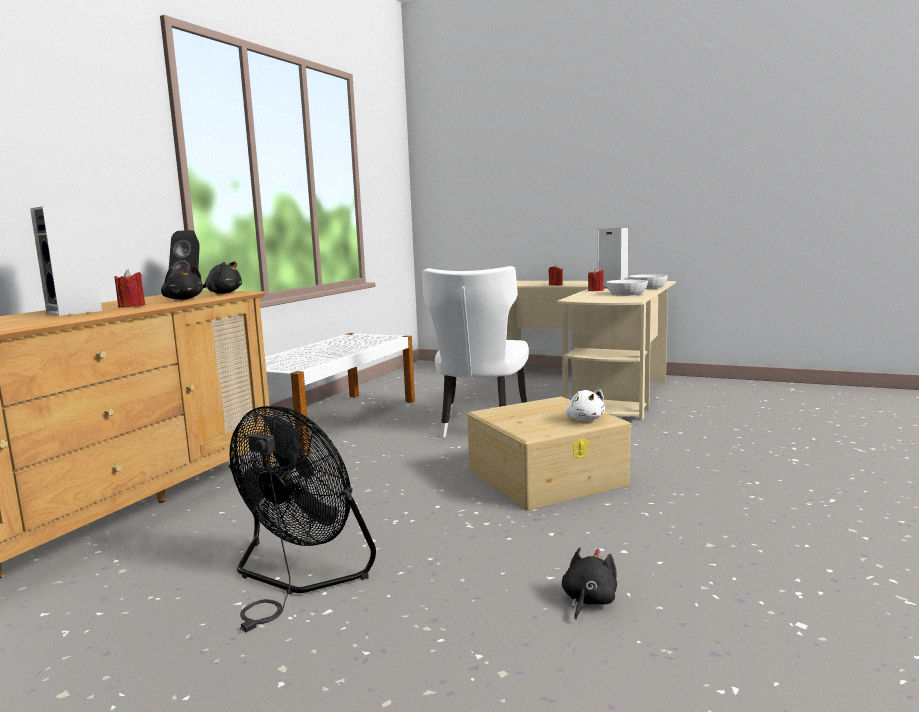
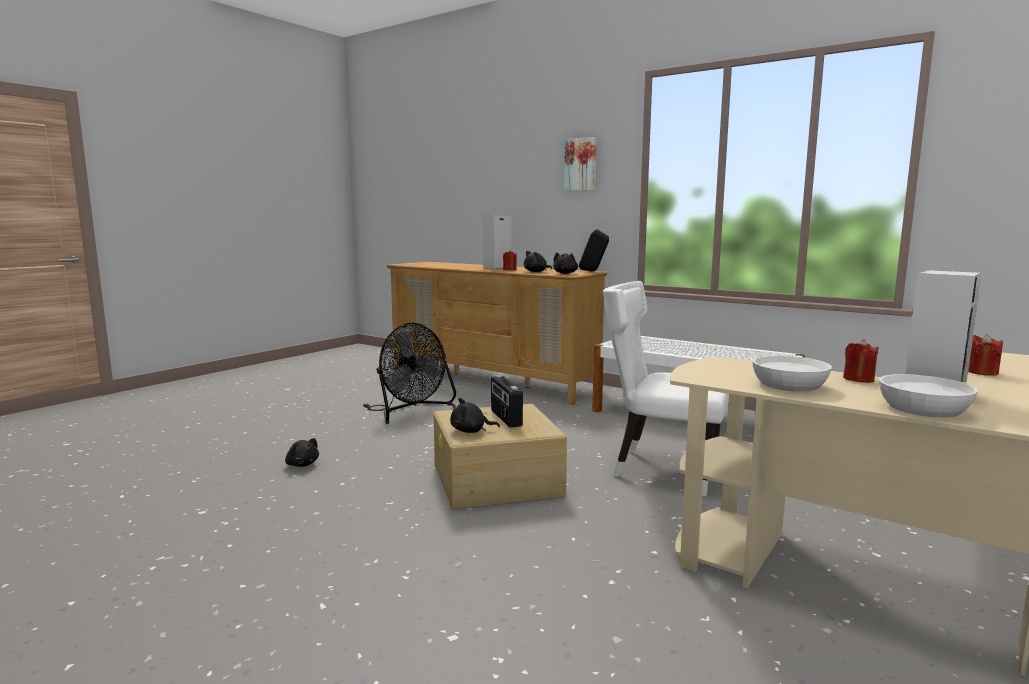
camera: 100 degrees right, 0 degrees up
white plush toy [566,390,605,421] -> black plush toy [450,398,500,433]
none -> radio [491,375,523,428]
none -> picture [564,137,597,191]

